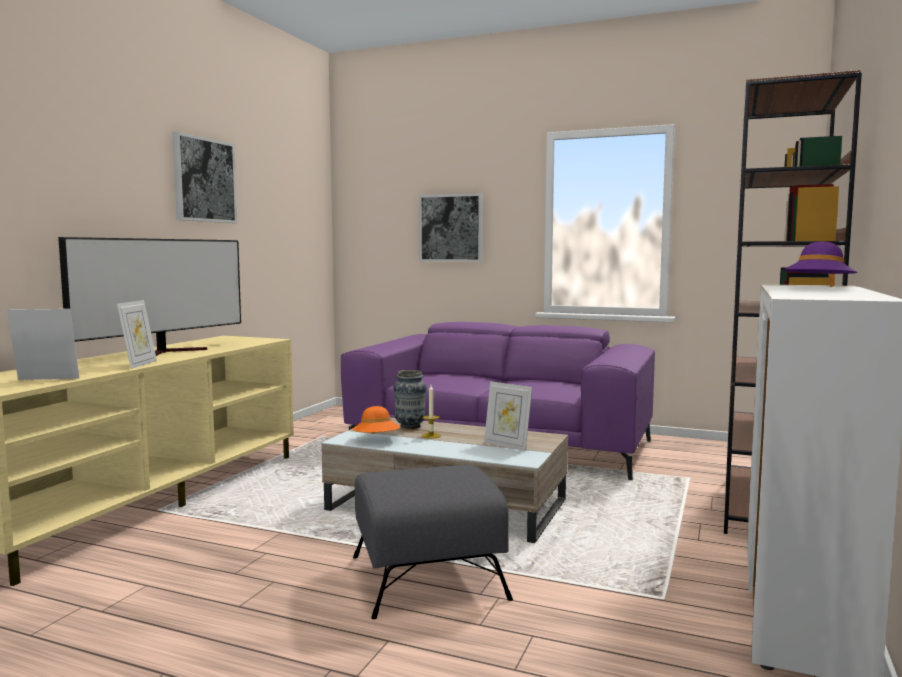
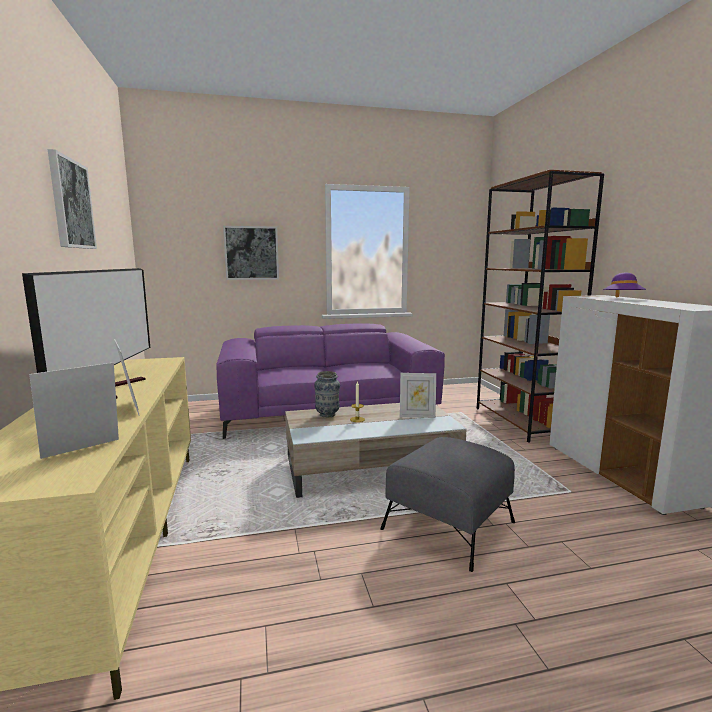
camera: 35 degrees left, 5 degrees up
orange hat [353,406,401,434] -> none

